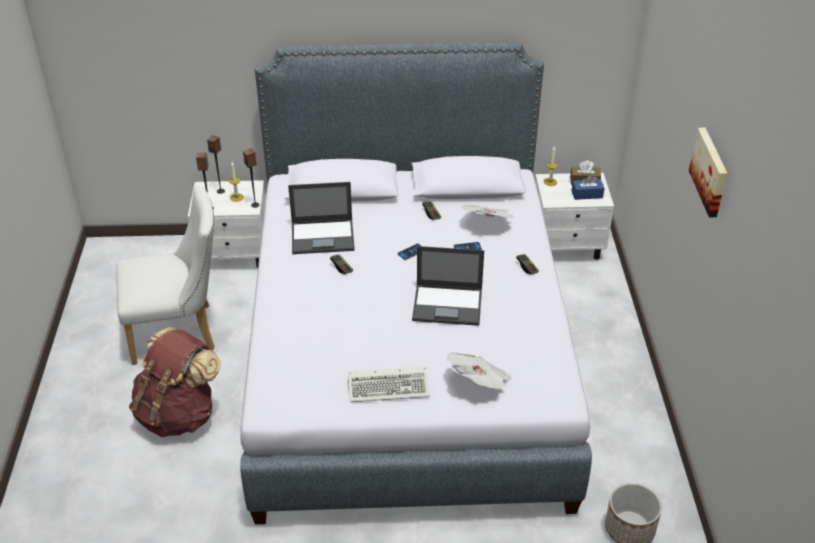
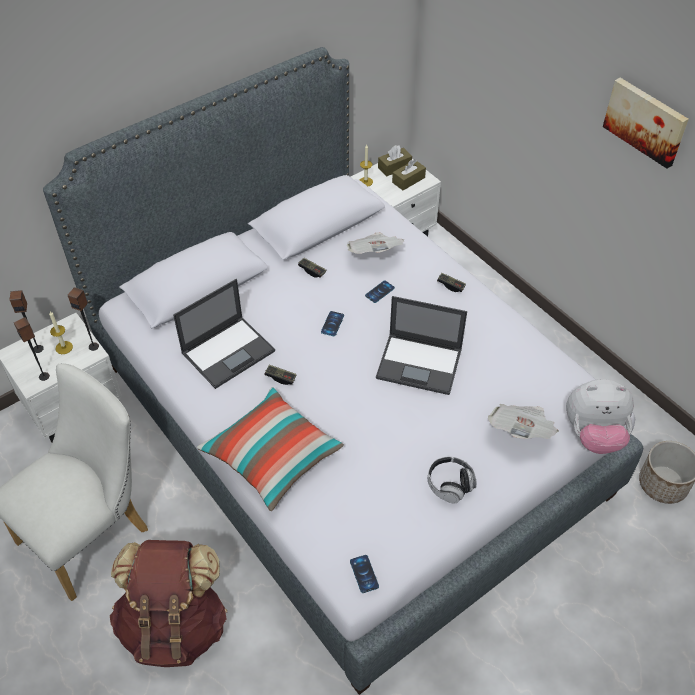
camera: 35 degrees left, 10 degrees up
keyboard [348,366,430,402] -> headphones [428,457,477,504]
laptop [412,246,484,326] -> laptop turned 45 degrees clockwise [376,296,467,395]
blue tissue box [571,175,604,200] -> brown tissue box [392,159,426,190]
none -> pillow [197,387,344,511]
none -> phone [350,555,379,593]
none -> plush toy [566,379,634,454]

